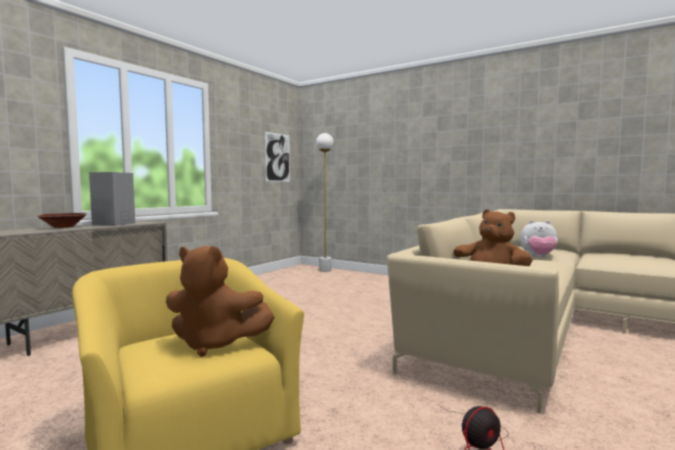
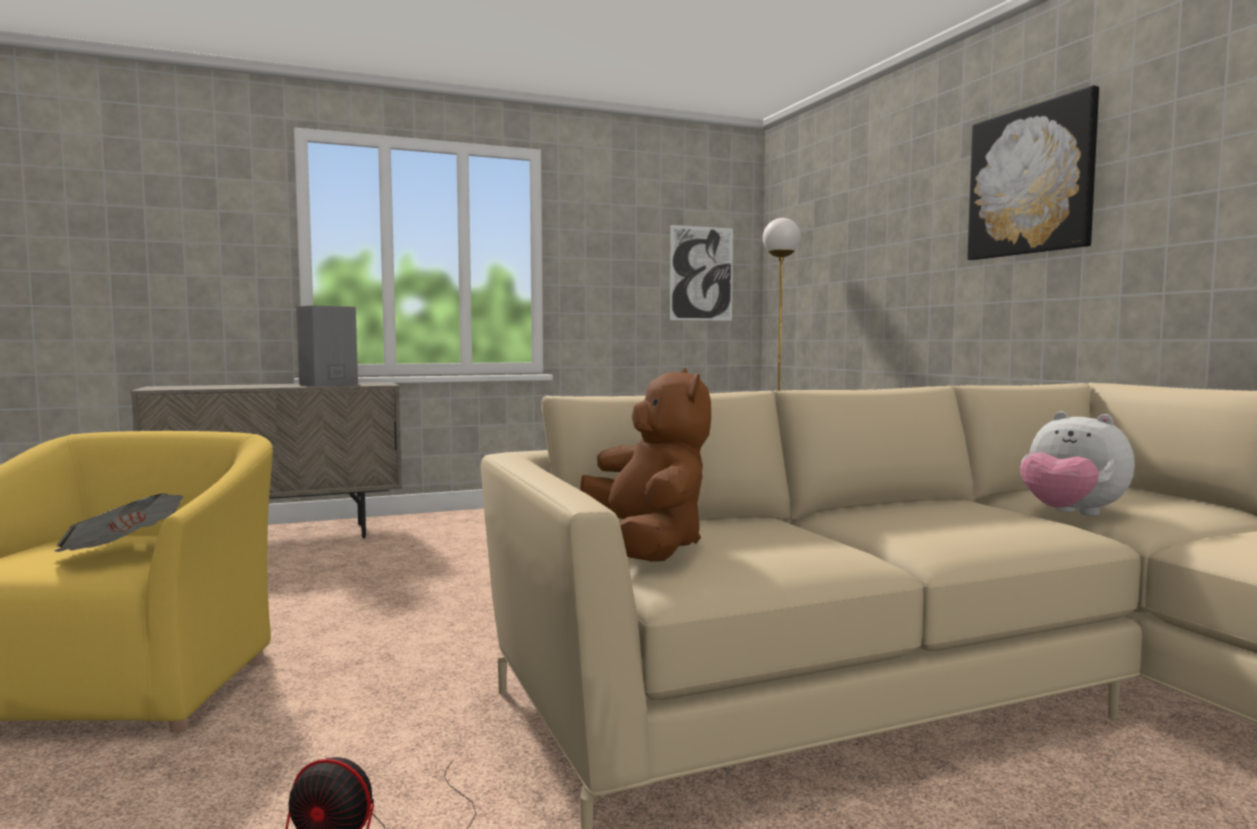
camera: 35 degrees right, 0 degrees up
brown bowl [37,213,87,228] -> none
brown plush toy [166,246,275,357] -> newspaper [54,493,184,552]
none -> picture [967,85,1099,260]

